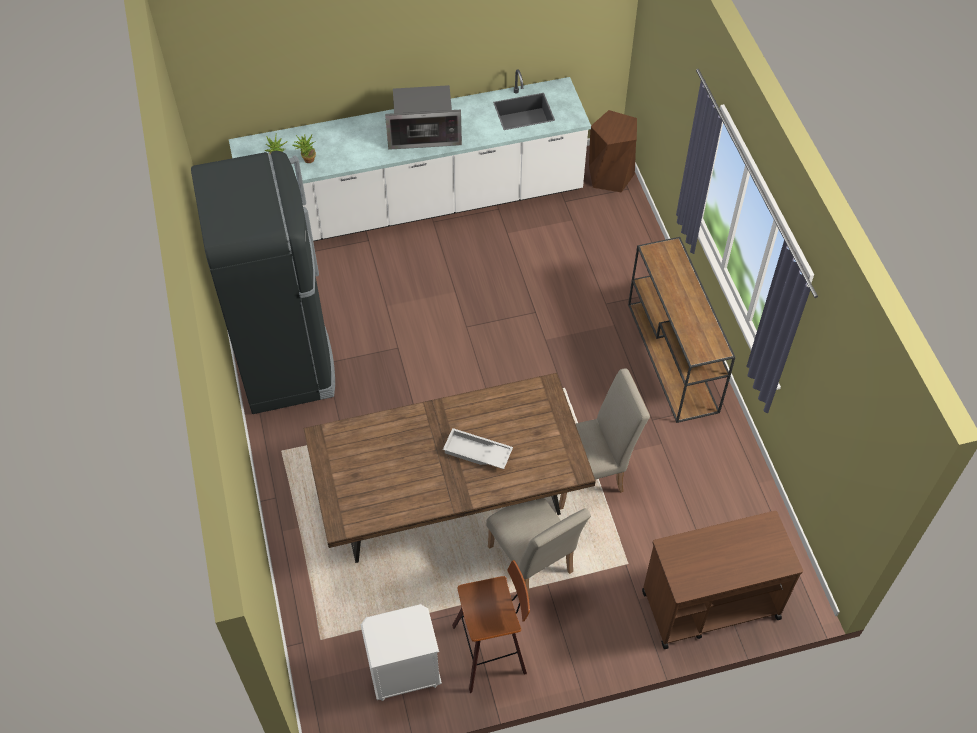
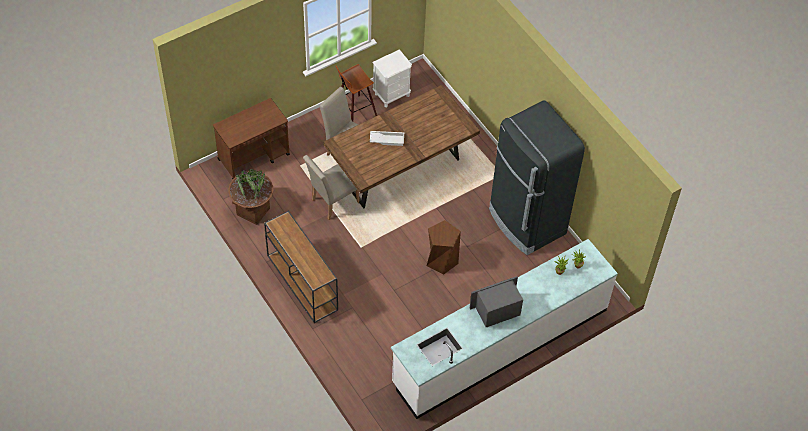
camera: 160 degrees right, 0 degrees up
brown stool [589,110,637,192] -> brown stool moved to [427,220,461,275]
none -> brown planter [228,169,273,225]

